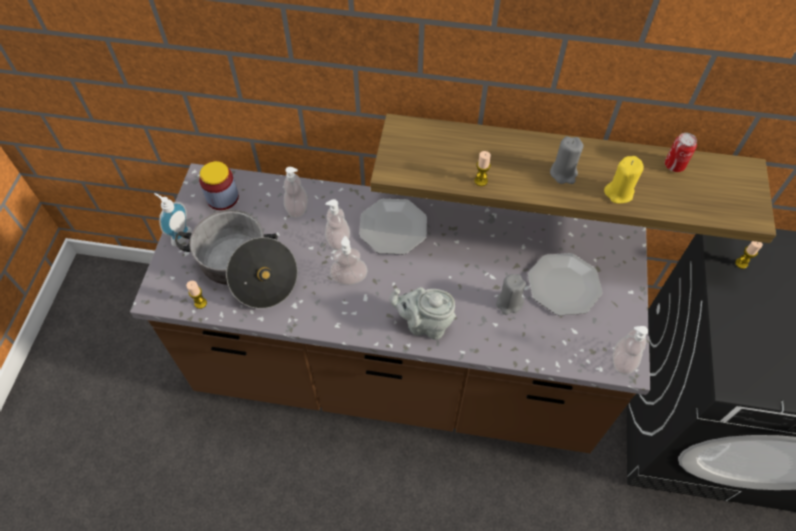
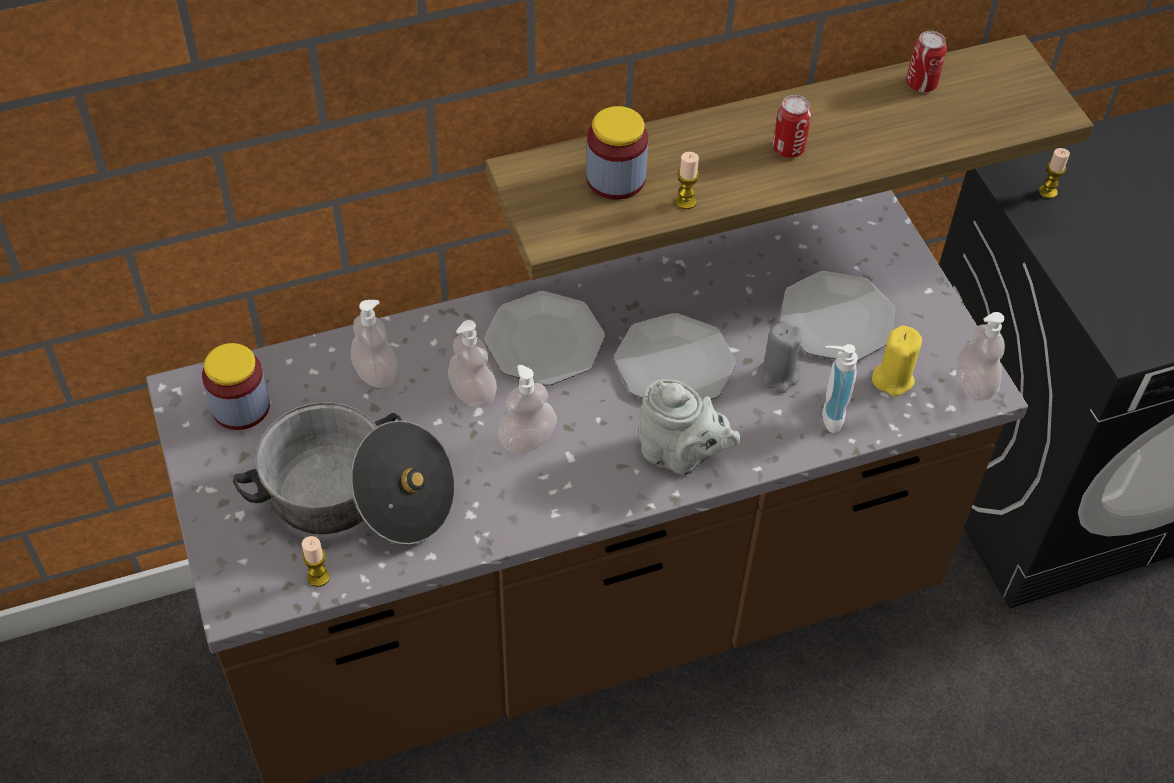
camera: 30 degrees left, 5 degrees down
soap dispenser [154,193,192,246] -> soap dispenser moved to [822,344,858,433]
grey teapot [389,287,456,340] -> grey teapot turned 135 degrees counterclockwise [639,379,741,475]
grey candle [550,136,583,184] -> can [773,95,812,158]
yellow candle [604,156,644,203] -> yellow candle moved to [872,325,922,396]
none -> jar [586,106,648,200]
none -> plate [614,313,736,400]

